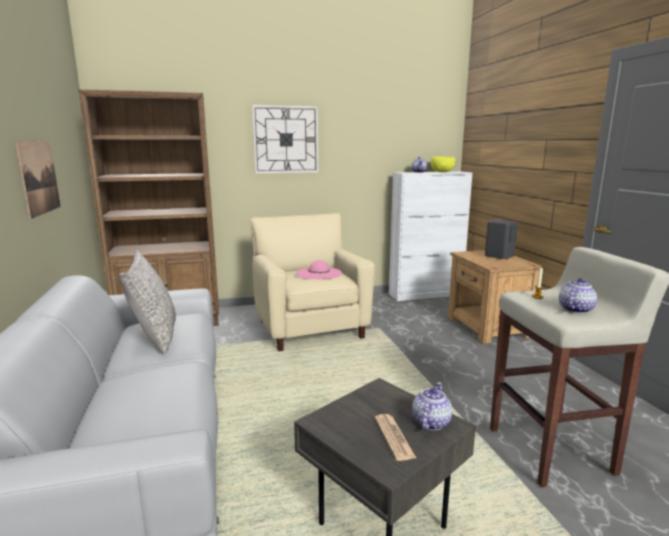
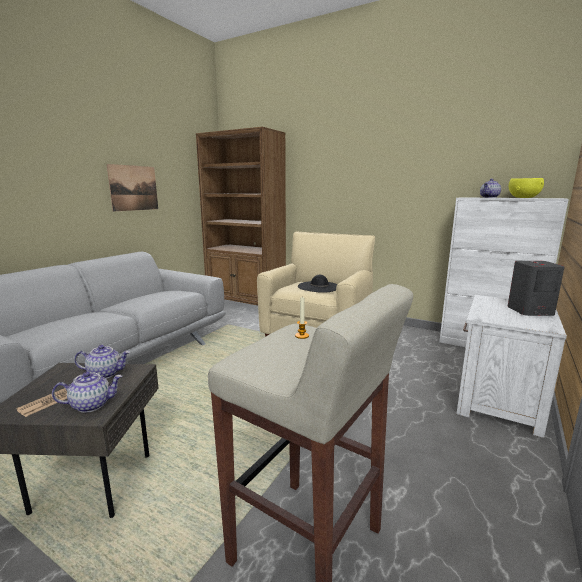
camera: 45 degrees right, 0 degrees up
grey pillow [119,250,176,354] -> none
wall clock [252,105,318,174] -> none
pink hat [296,260,342,279] -> black hat [298,275,337,293]
brown nightstand [448,250,542,344] -> white nightstand [457,295,567,438]
teapot [559,278,597,314] -> teapot moved to [74,345,130,379]

